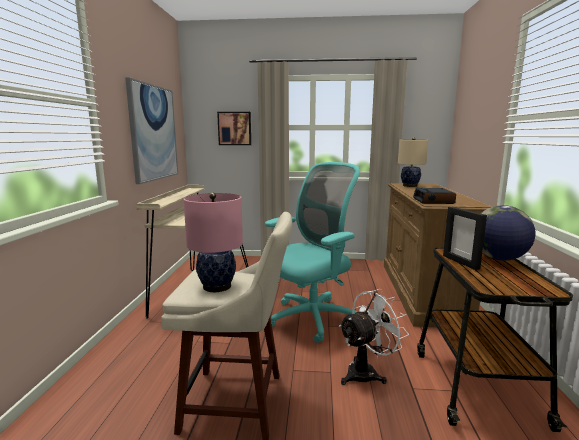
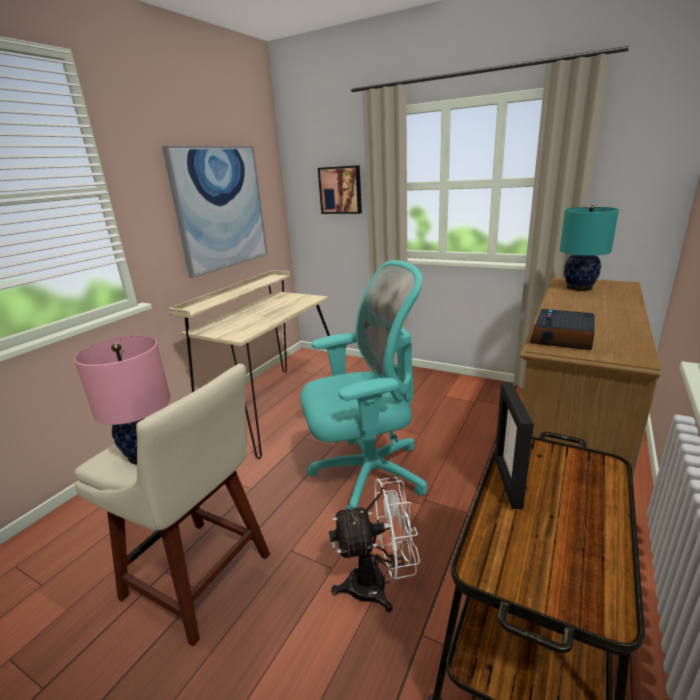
camera: 25 degrees right, 10 degrees up
beige table lamp [398,137,428,187] -> turquoise table lamp [560,205,619,291]
globe [481,205,536,261] -> none

